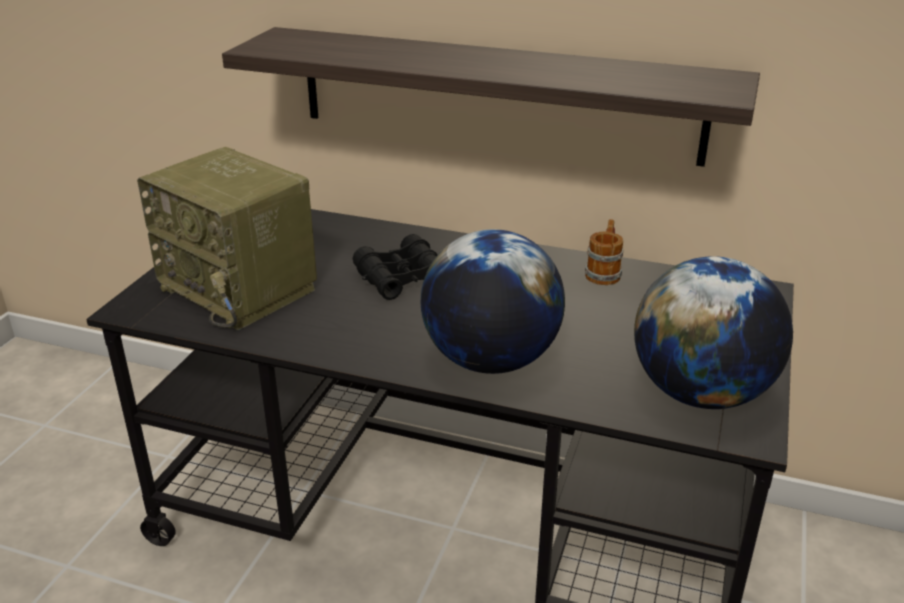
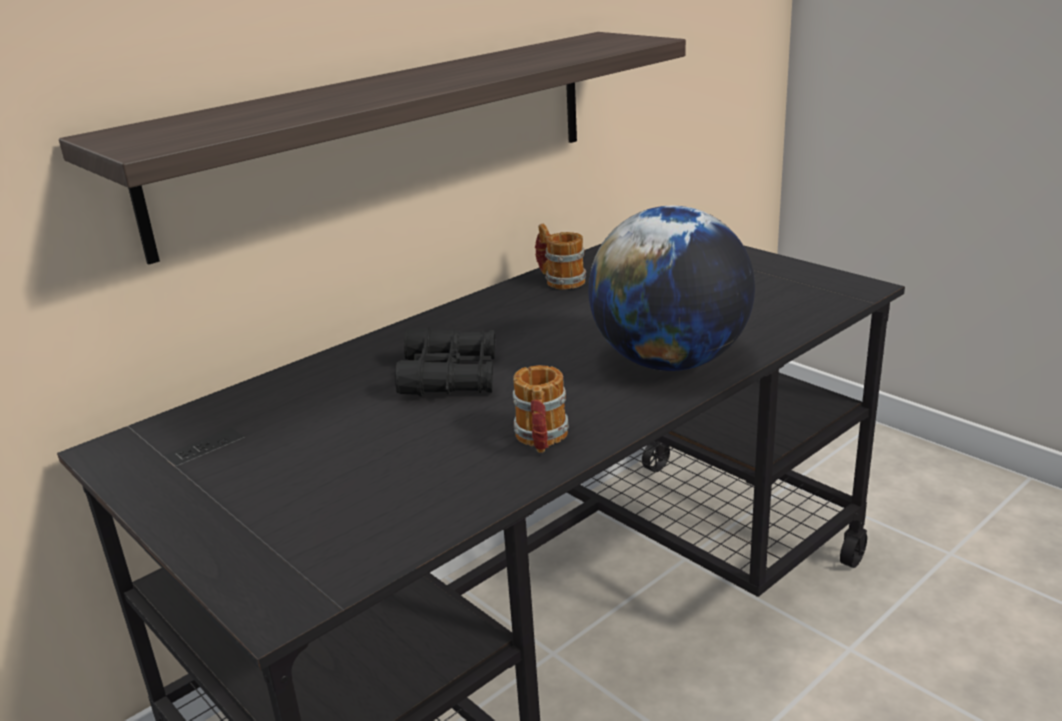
camera: 60 degrees left, 5 degrees down
radio [137,147,317,330] -> none
globe [634,256,793,409] -> none
none -> mug [513,365,569,453]

